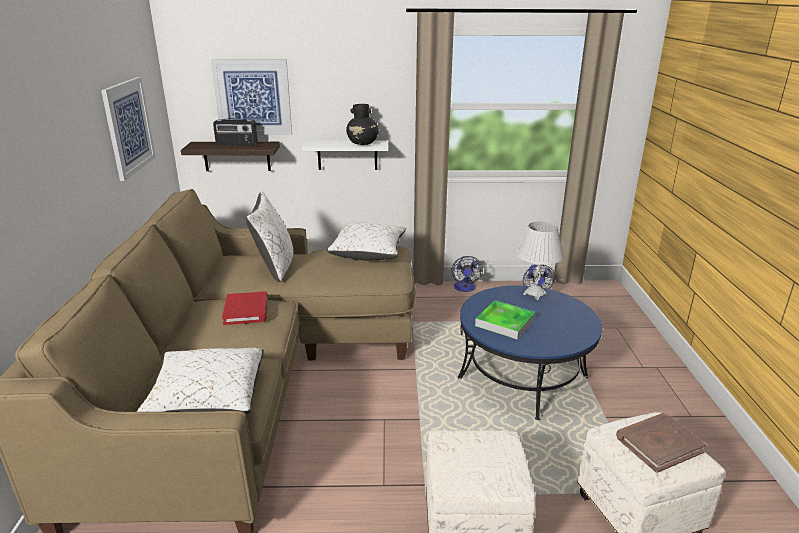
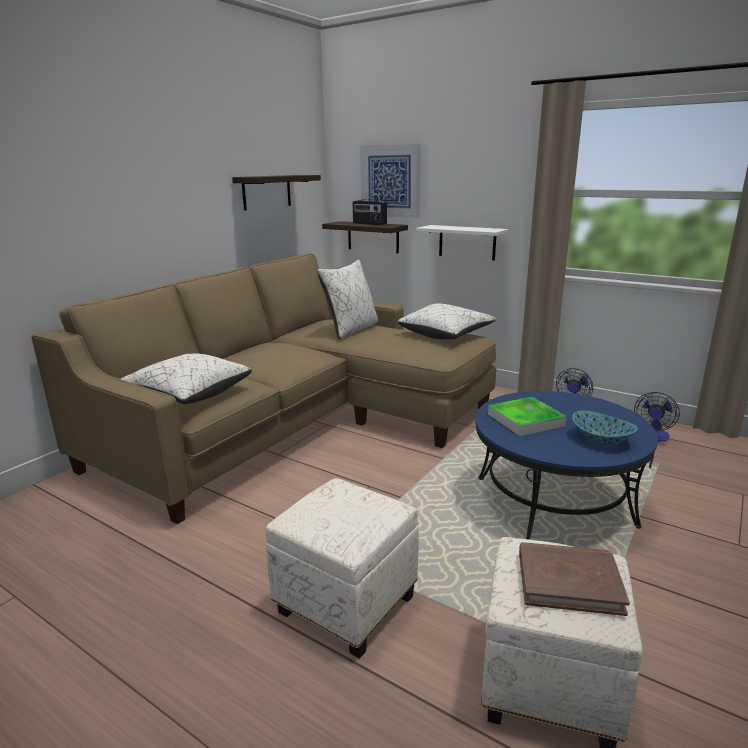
camera: 35 degrees right, 5 degrees down
picture [101,77,156,181] -> shelf [232,175,321,210]
red book [222,291,268,325] -> none
black vase [346,104,379,145] -> none
white table lamp [516,222,564,300] -> none
none -> bowl [572,411,638,445]

